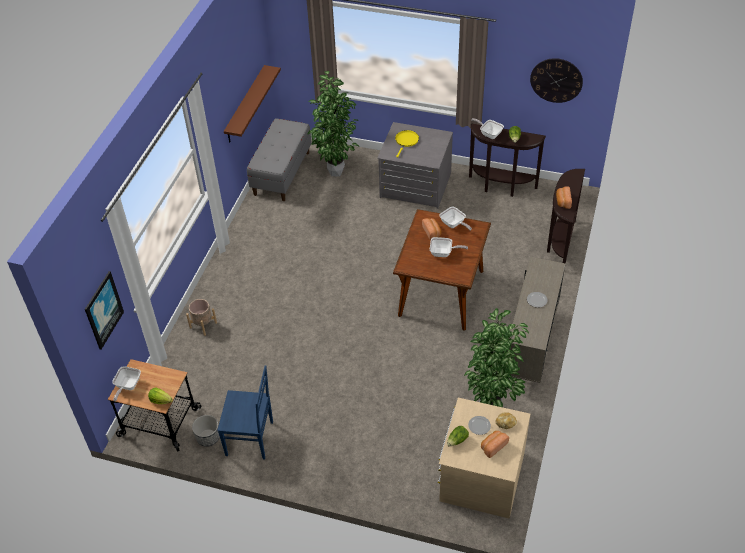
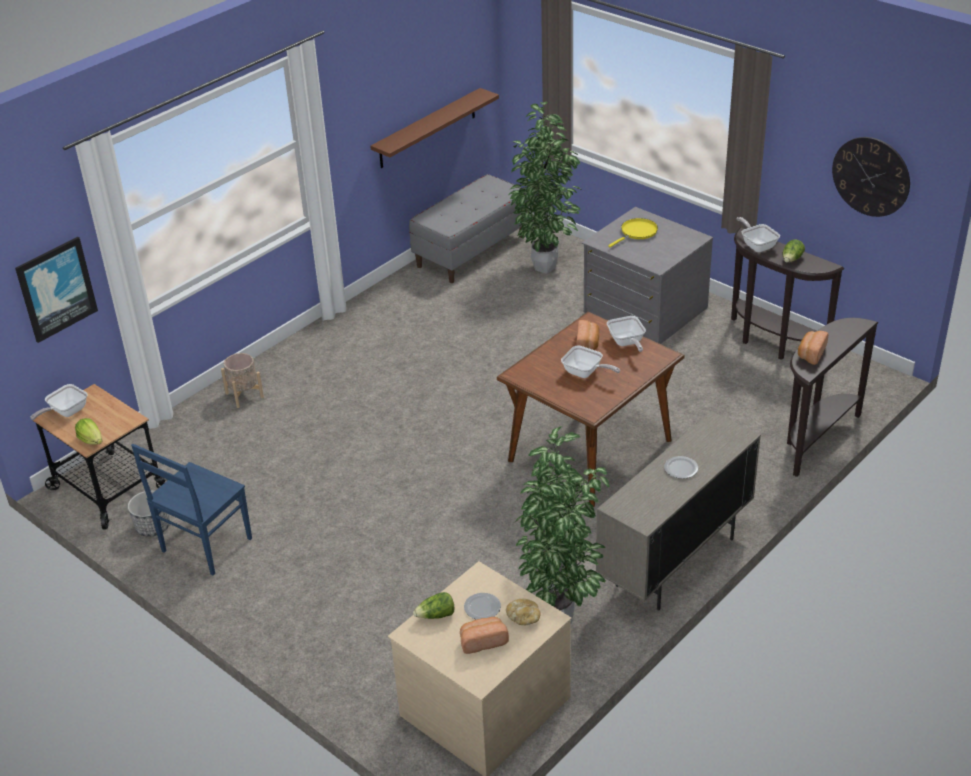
camera: 25 degrees right, 10 degrees down
blue chair [217,365,273,460] -> blue chair turned 90 degrees clockwise [131,444,252,575]

